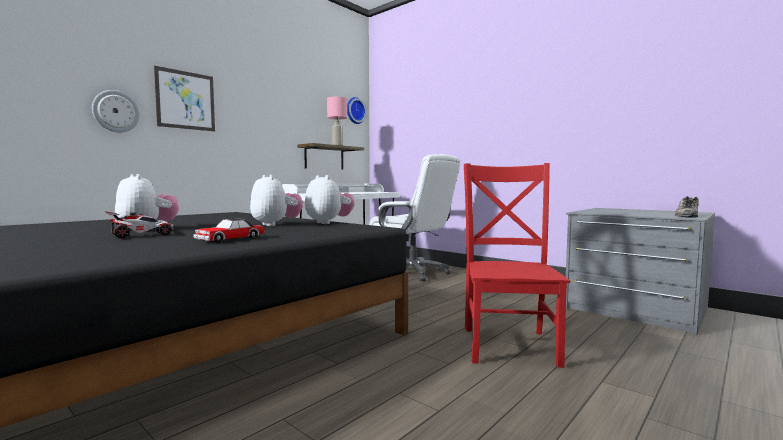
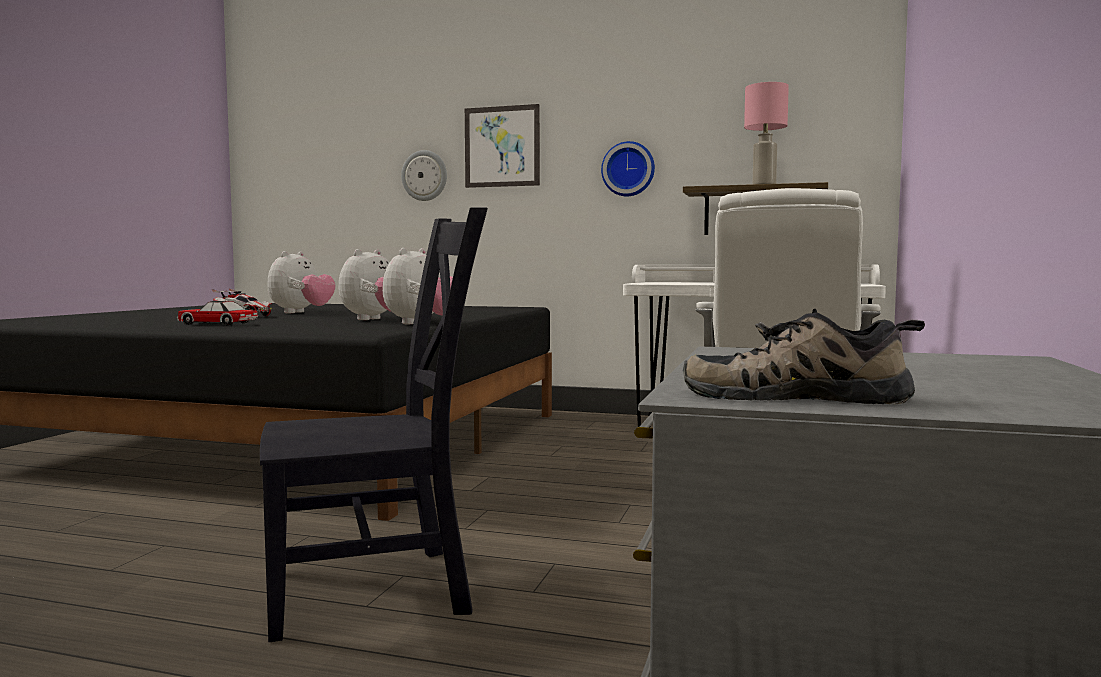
camera: 65 degrees right, 0 degrees up
wall clock [347,97,367,124] -> wall clock moved to [601,141,655,196]
red chair [464,163,570,368] -> black chair [260,207,488,642]

